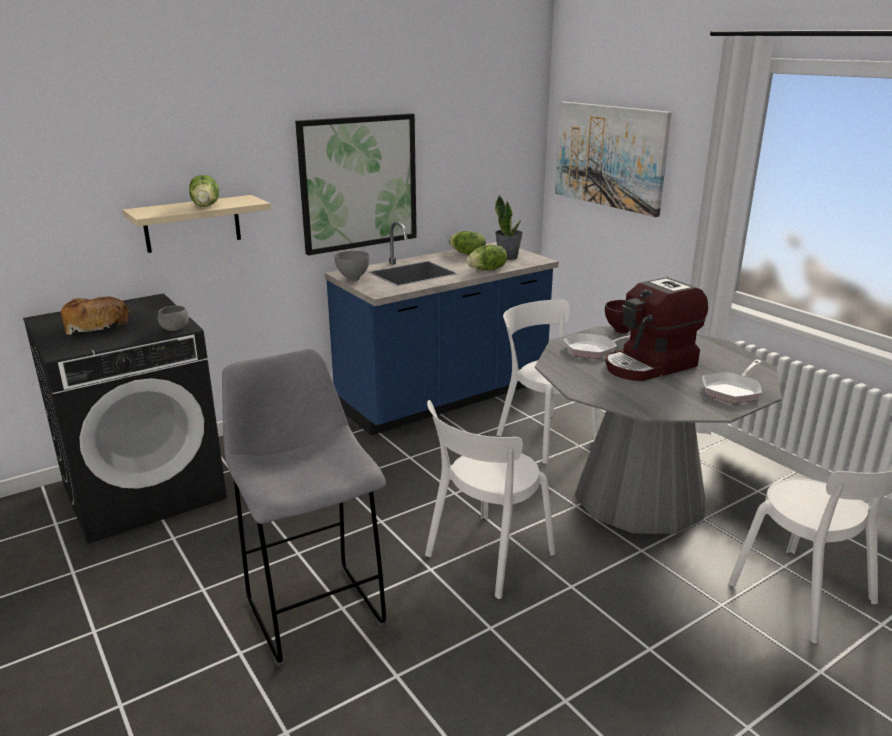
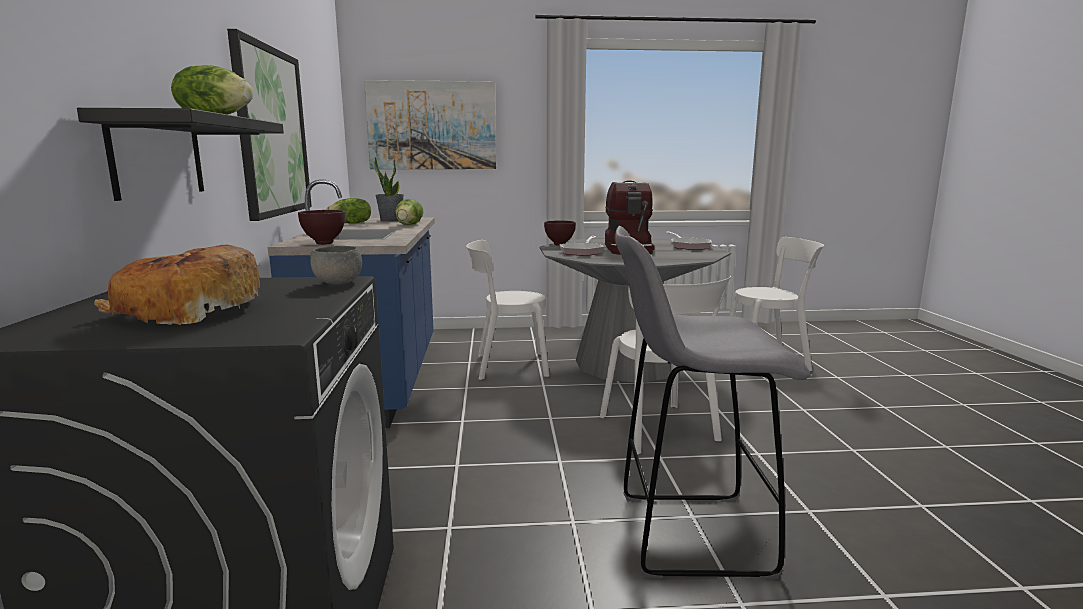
camera: 60 degrees left, 10 degrees down
beige shelf [122,195,271,253] -> black shelf [77,108,284,201]
grey bowl [334,251,370,281] -> brown bowl [298,210,345,245]

